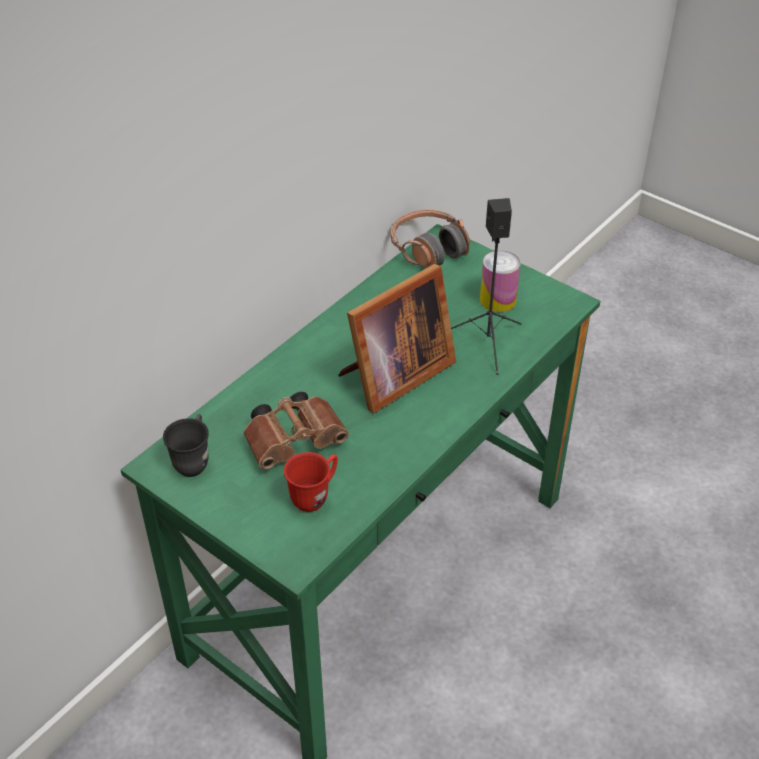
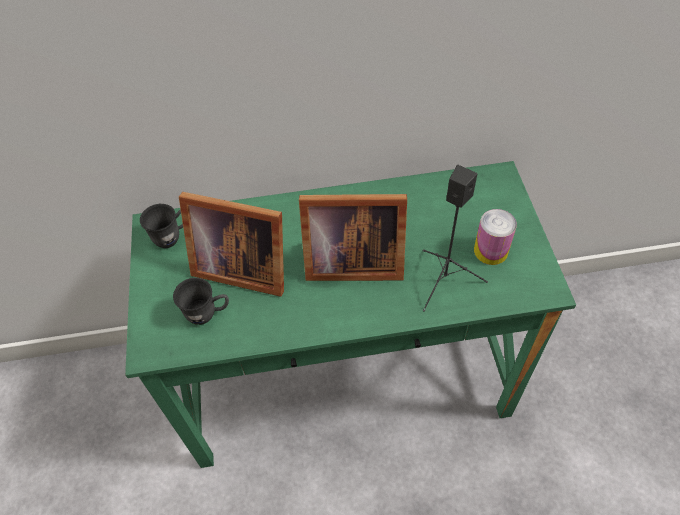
camera: 45 degrees right, 10 degrees up
brown binoculars [243,392,349,469] -> picture frame [179,192,284,297]
red mug [284,452,338,512] -> grey mug [173,278,229,325]
headphones [391,209,470,268] -> none

